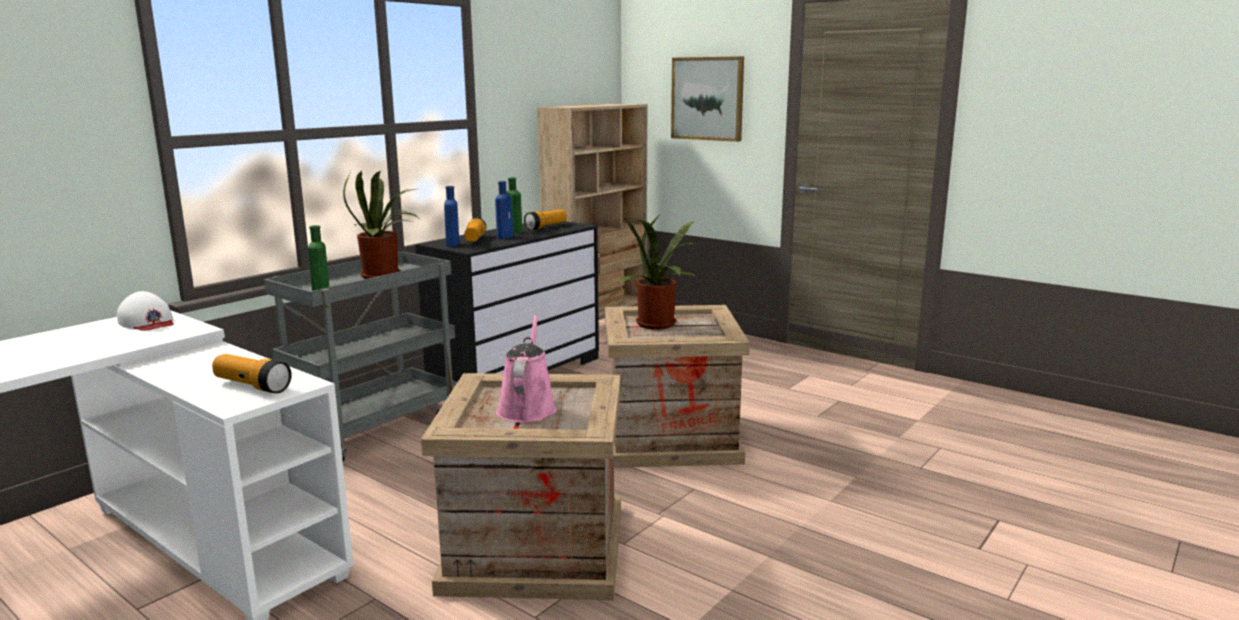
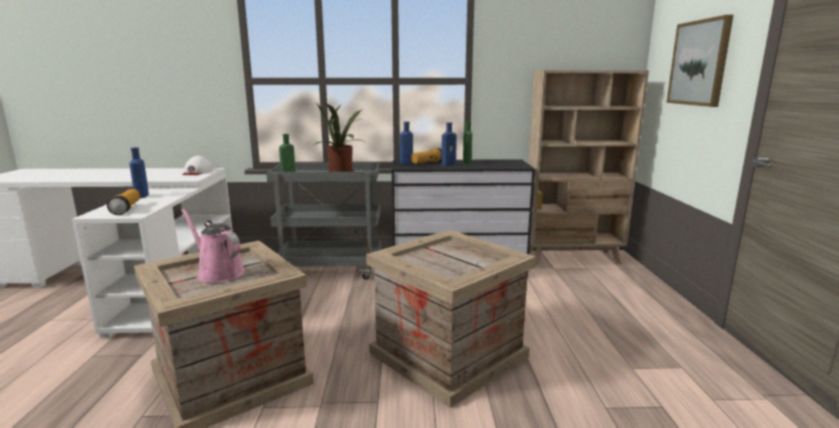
camera: 50 degrees right, 0 degrees up
pink watering can [496,314,557,423] -> pink watering can turned 105 degrees counterclockwise [181,208,245,283]
flashlight [524,209,567,230] -> none
potted plant [619,214,697,330] -> none
none -> blue bottle [130,147,149,198]

